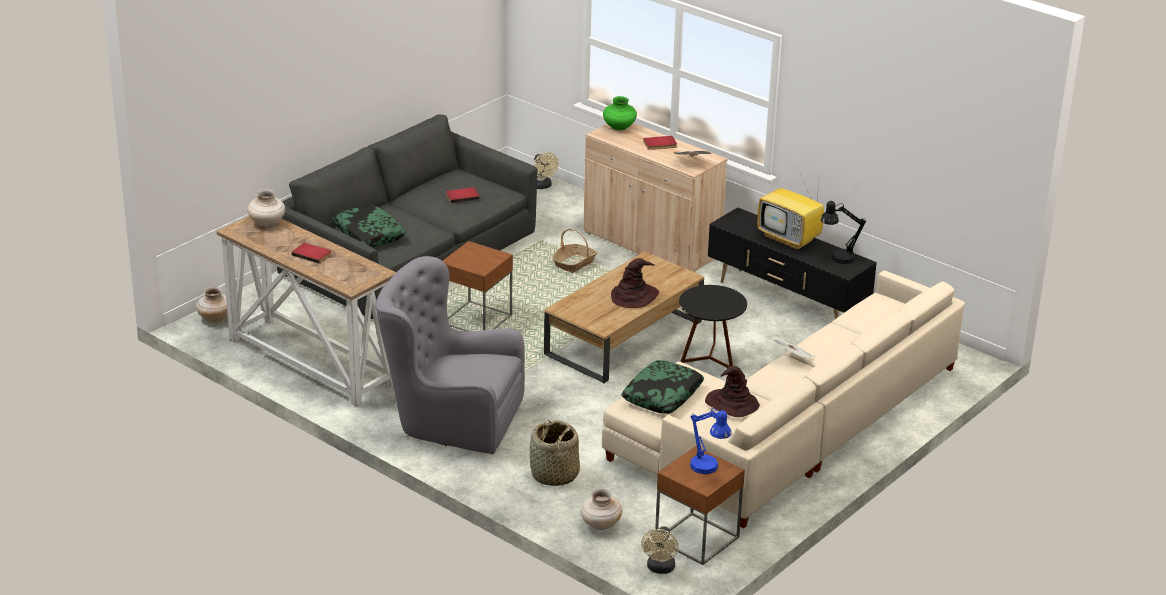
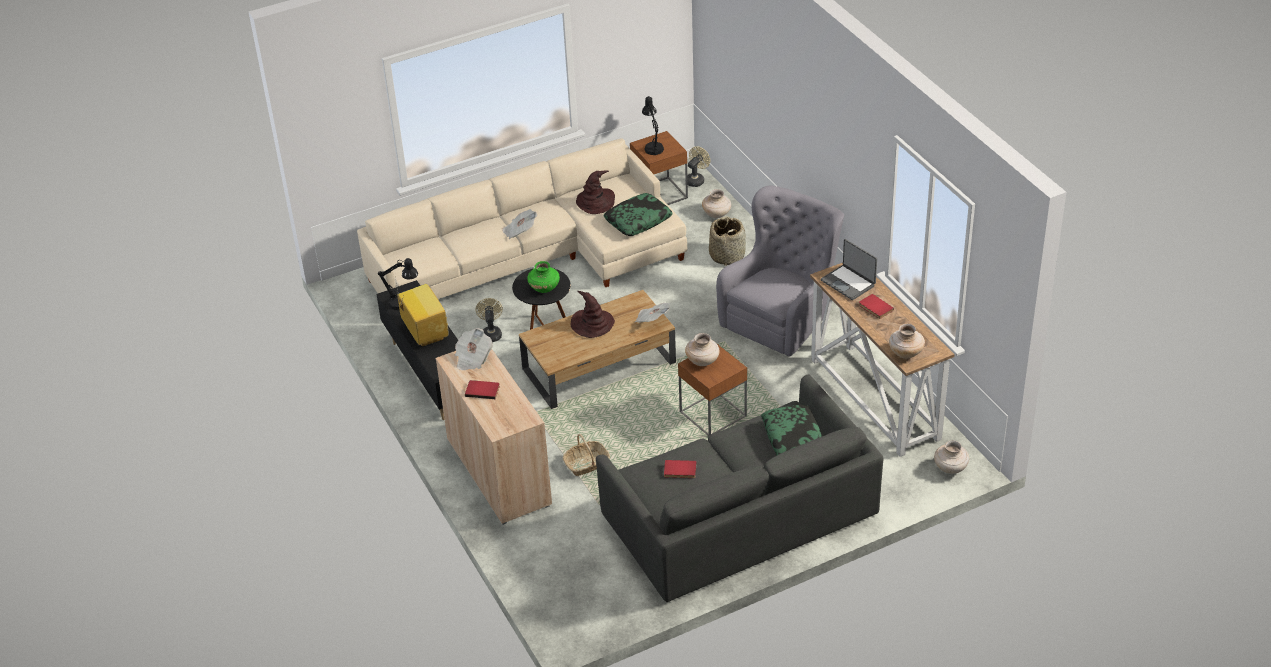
camera: 155 degrees left, 10 degrees up
grey armchair [375,256,525,454] -> grey armchair turned 90 degrees counterclockwise [716,185,844,356]
beige fan [533,152,559,189] -> beige fan moved to [475,298,503,342]
green vase [603,96,637,130] -> green vase moved to [527,261,560,293]
blue table lamp [690,408,732,474] -> black table lamp [642,96,664,155]
none -> newspaper [635,303,671,323]
none -> beige vase [685,333,720,366]
none -> laptop [821,239,877,300]

